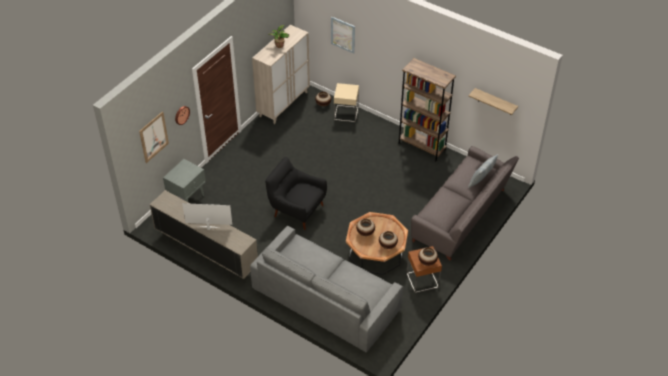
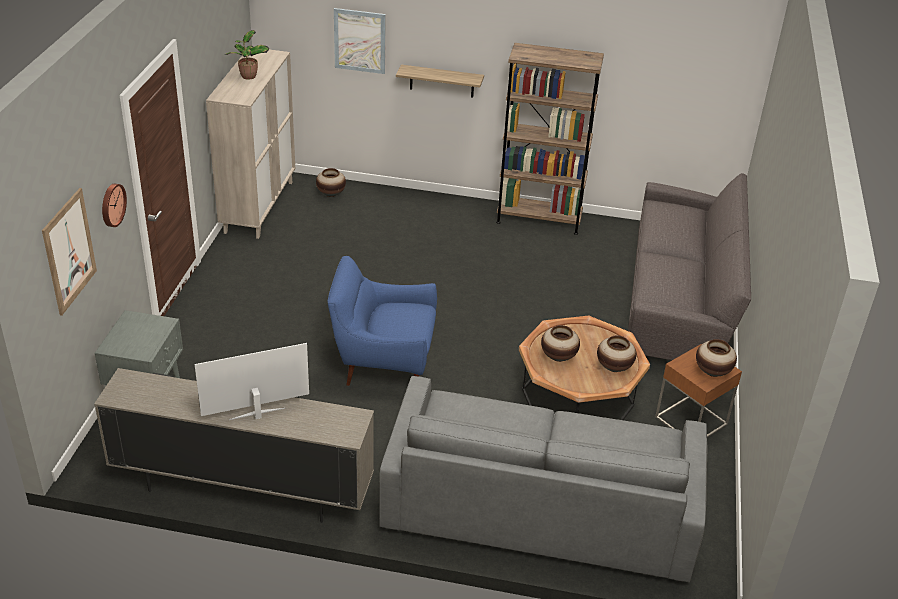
camera: 25 degrees left, 10 degrees down
black armchair [265,157,327,230] -> blue armchair [328,256,437,386]
beige side table [334,83,359,122] -> none
shelf [468,88,518,115] -> shelf moved to [396,65,484,97]
pillow [468,154,498,188] -> none

